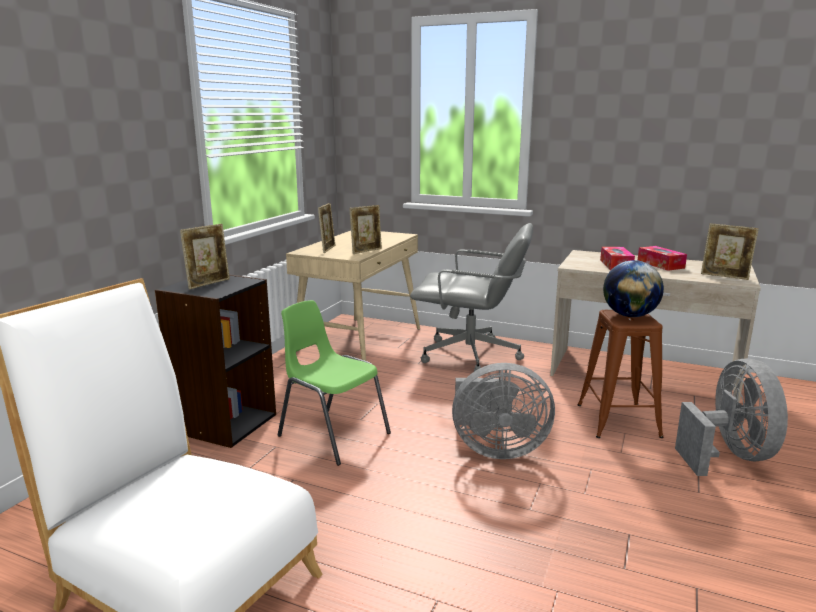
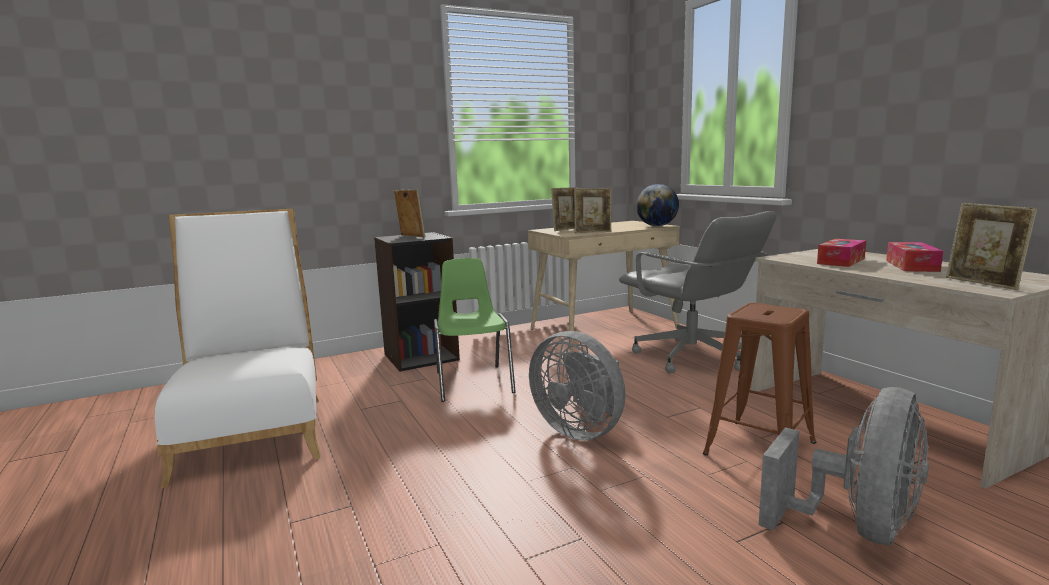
camera: 40 degrees right, 5 degrees down
picture frame [180,224,230,289] -> picture frame turned 120 degrees counterclockwise [394,189,425,238]
globe [603,260,664,317] -> globe moved to [636,184,679,226]

